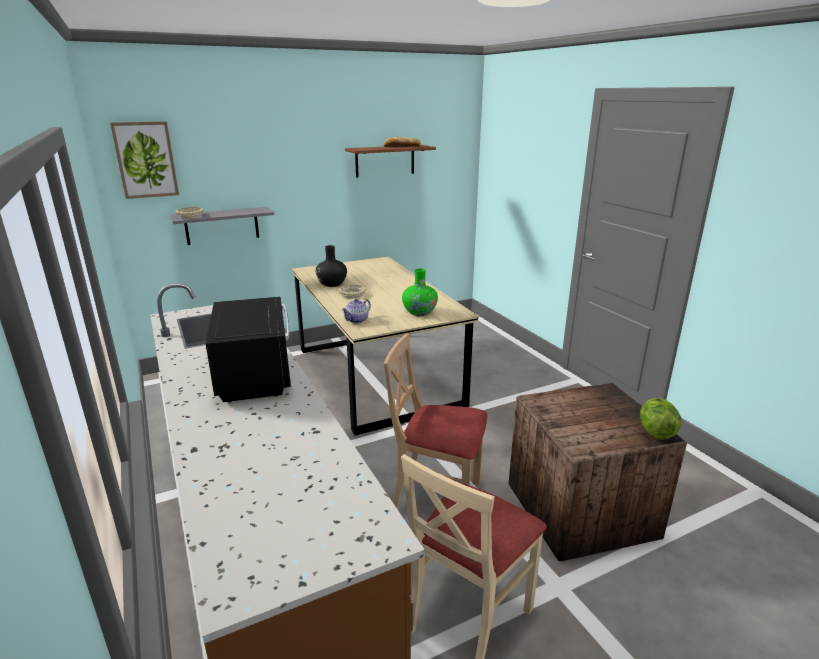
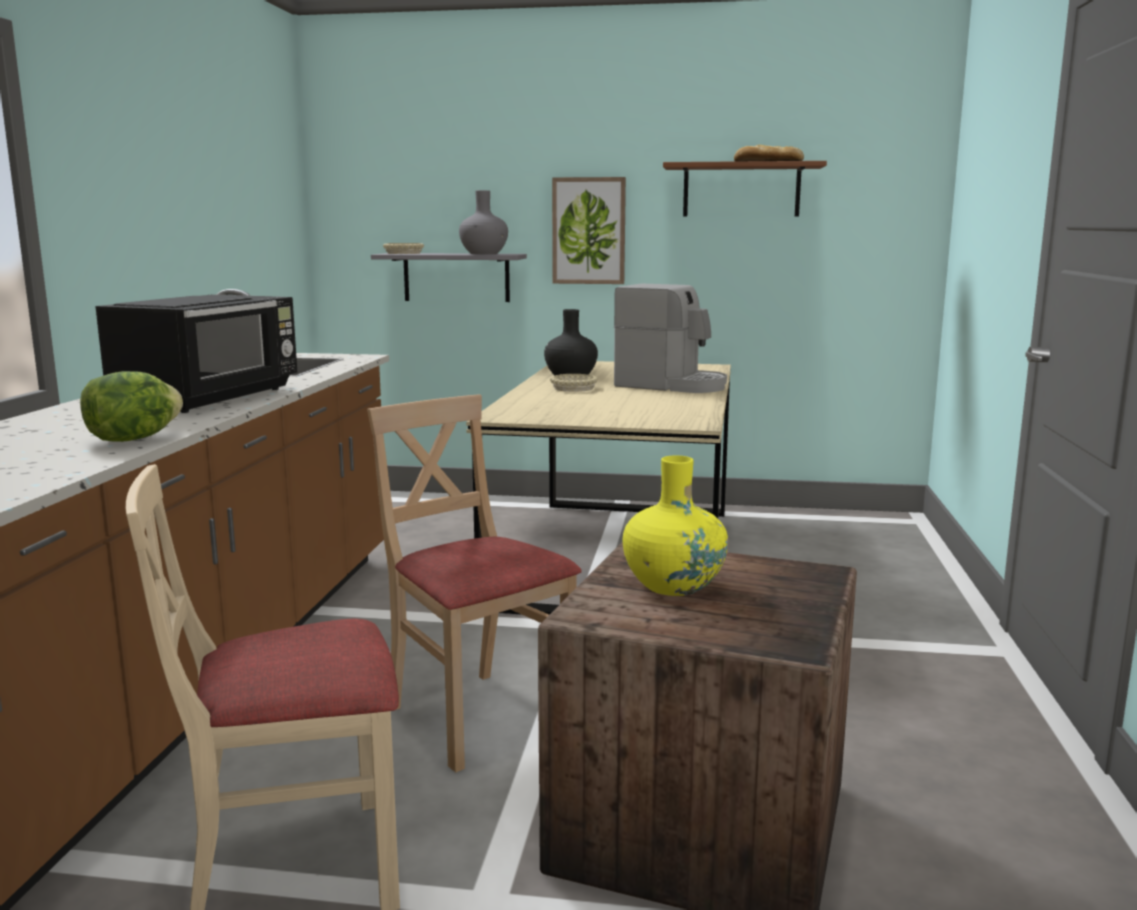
camera: 35 degrees right, 10 degrees down
picture [110,121,179,199] -> picture moved to [552,177,626,284]
teapot [342,299,371,323] -> none
green vase [402,268,438,316] -> none
lettuce [640,398,682,440] -> lettuce moved to [80,371,183,442]
none -> grey vase [459,190,508,254]
none -> coffee machine [614,284,727,393]
none -> yellow vase [623,455,728,596]

